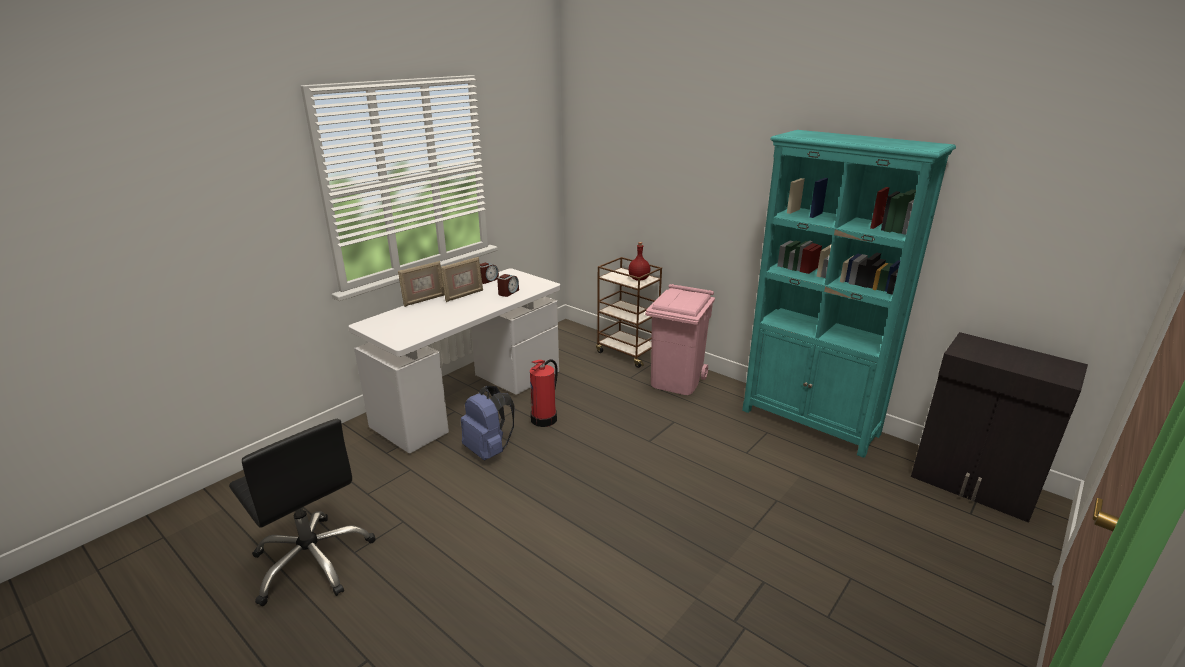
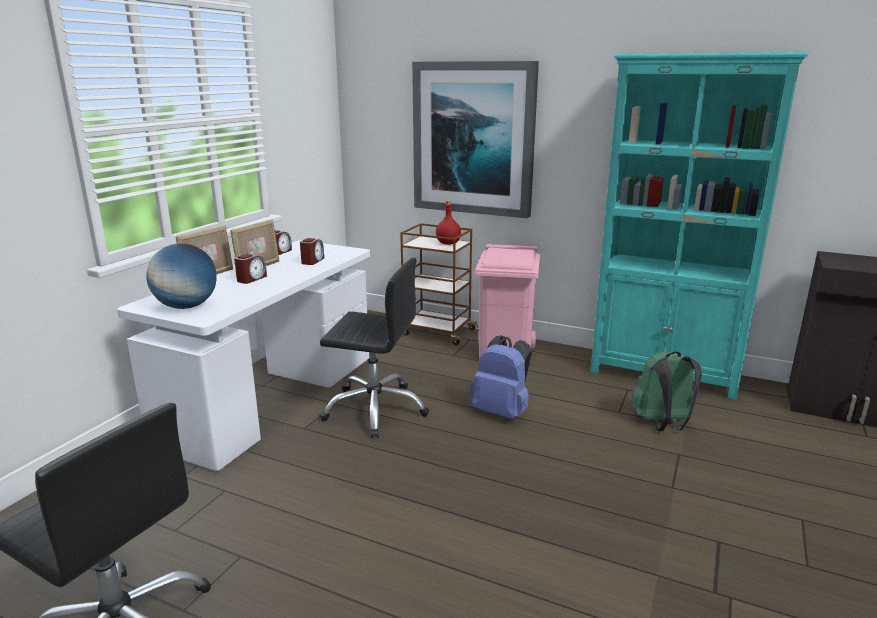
camera: 15 degrees left, 5 degrees down
blue backpack [461,386,514,460] -> blue backpack moved to [470,335,532,419]
fire extinguisher [530,359,558,427] -> black office chair [319,258,429,438]
none -> globe [146,243,217,309]
none -> alarm clock [234,254,267,284]
none -> picture [412,61,539,218]
none -> green backpack [631,351,702,431]

